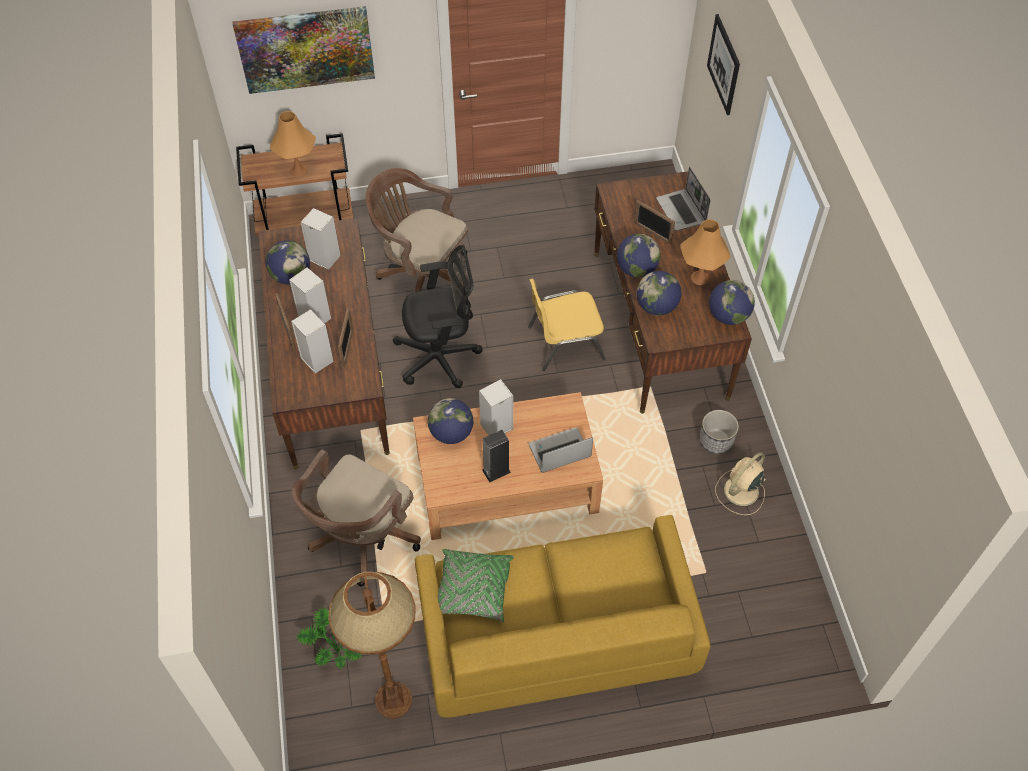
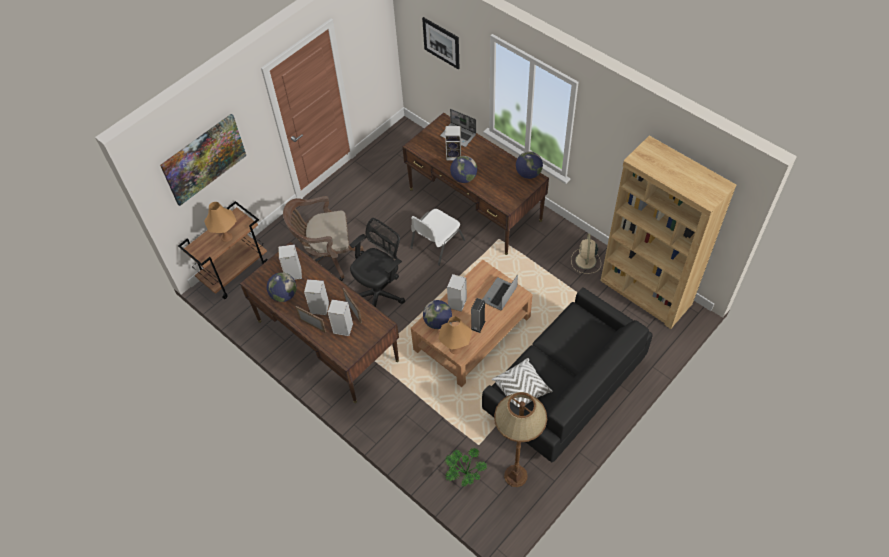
camera: 35 degrees left, 0 degrees up
brown office chair [292,449,421,586] -> none
yellow sofa [415,515,710,718] -> black sofa [482,287,652,462]
green pillow [438,549,514,622] -> white pillow [492,358,553,407]
yellow chair [528,278,606,371] -> white chair [410,209,465,266]
picture frame [634,200,675,244] -> speaker [445,126,461,161]
globe [637,271,681,316] -> none
orange table lamp [680,219,731,285] -> orange table lamp moved to [438,316,472,354]
planter [700,410,739,454] -> none
none -> brown bookcase [600,136,736,329]

